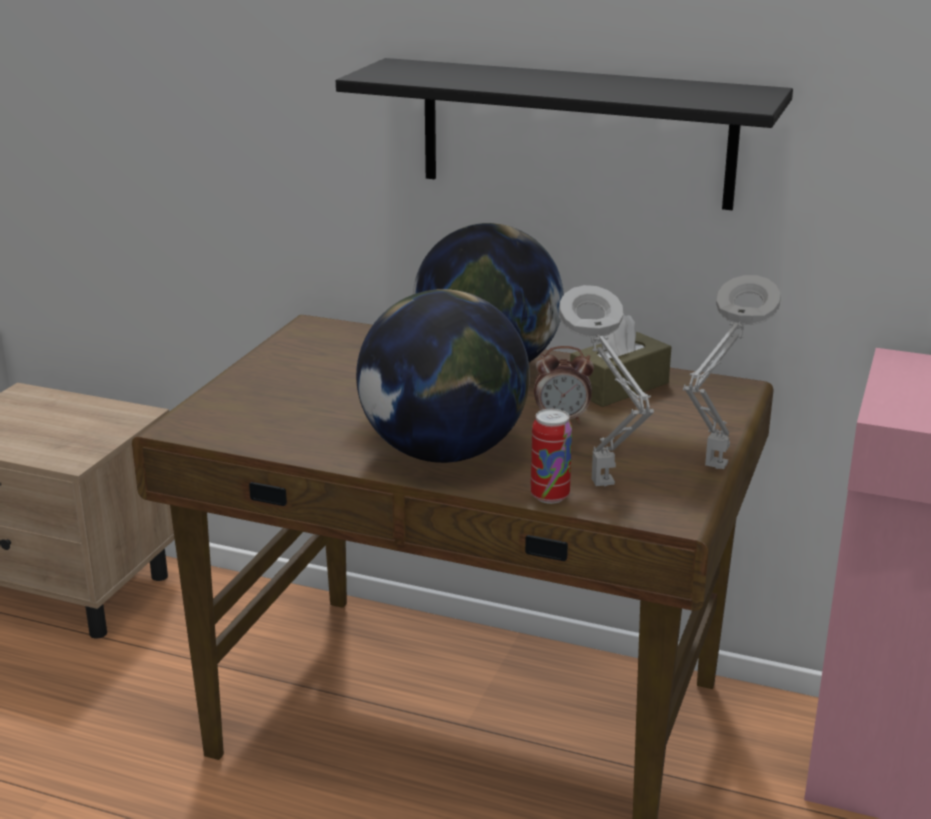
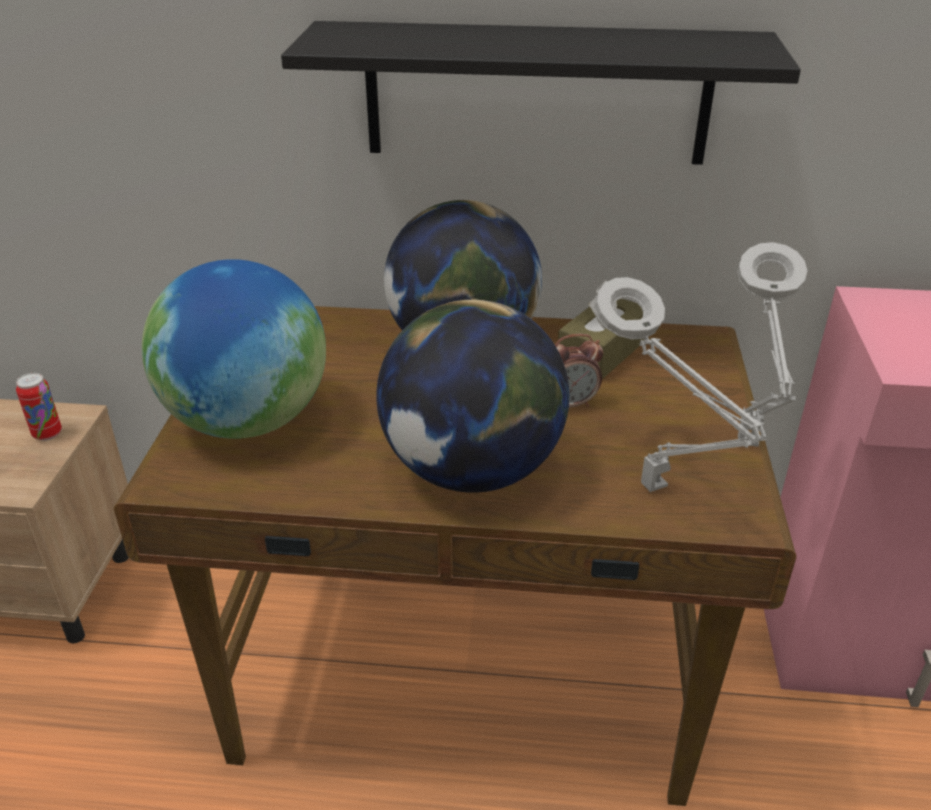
camera: 15 degrees left, 10 degrees up
can [531,409,572,504] -> can moved to [16,373,62,441]
none -> globe [142,259,326,439]

